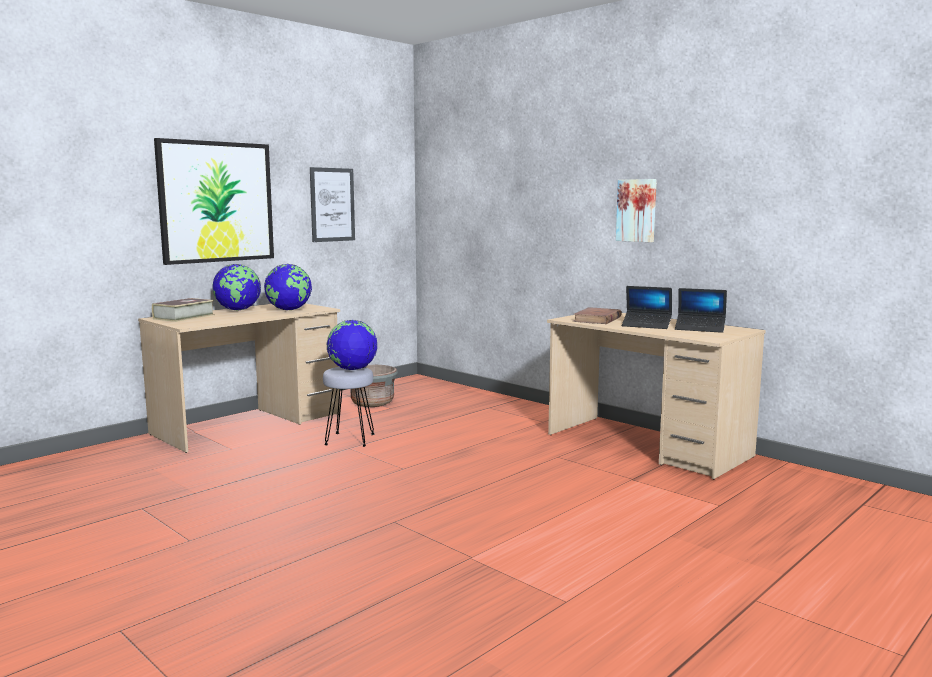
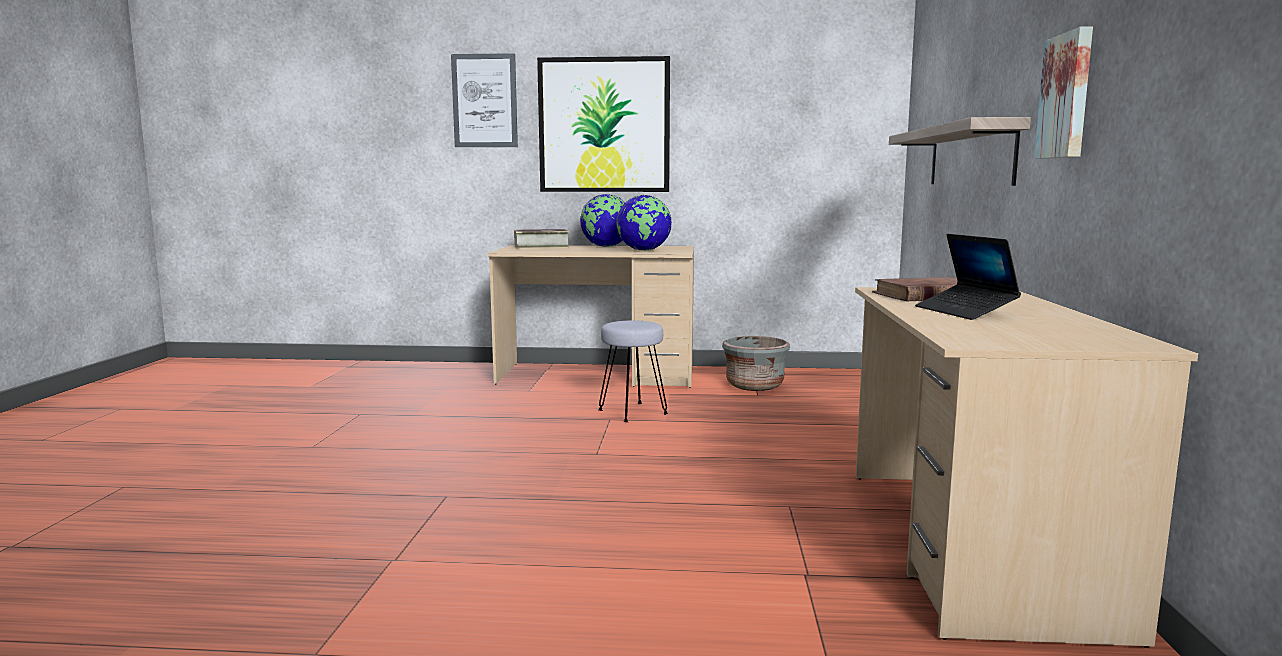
camera: 50 degrees right, 0 degrees up
picture [310,167,355,242] -> picture moved to [451,53,518,147]
globe [327,320,377,370] -> none
laptop [675,288,727,333] -> none
none -> shelf [889,117,1031,186]

